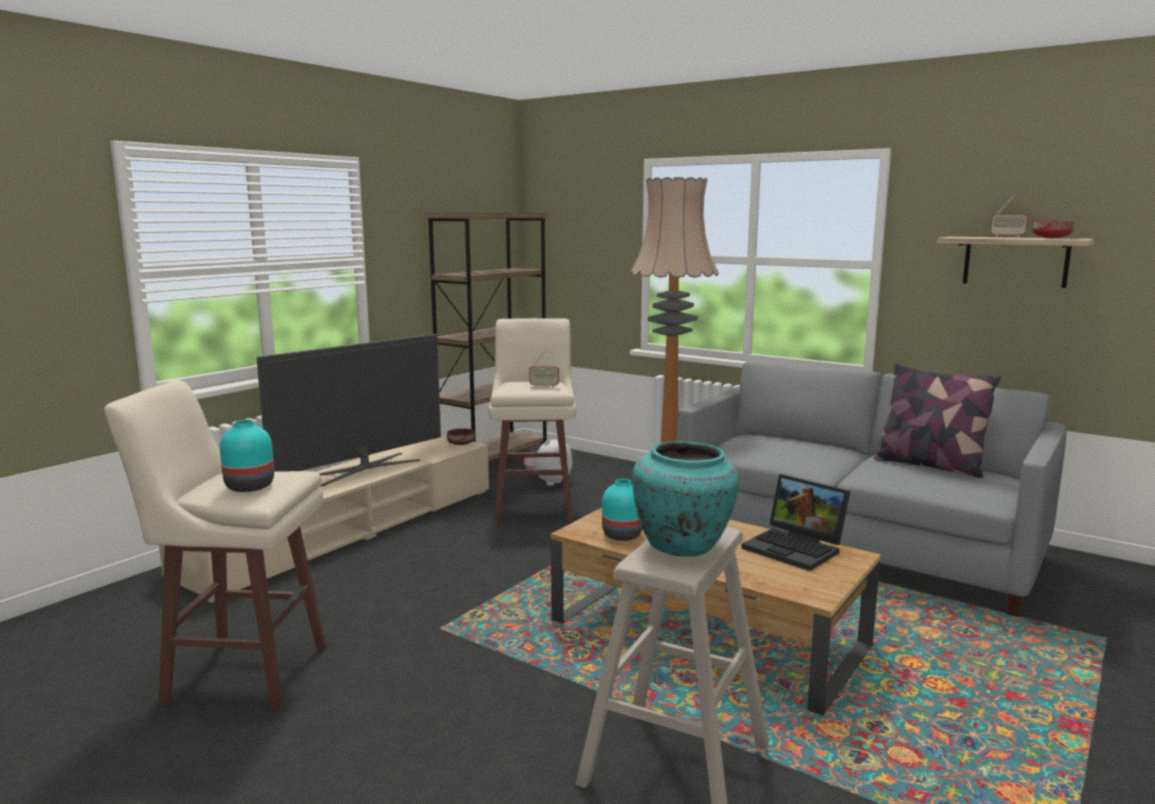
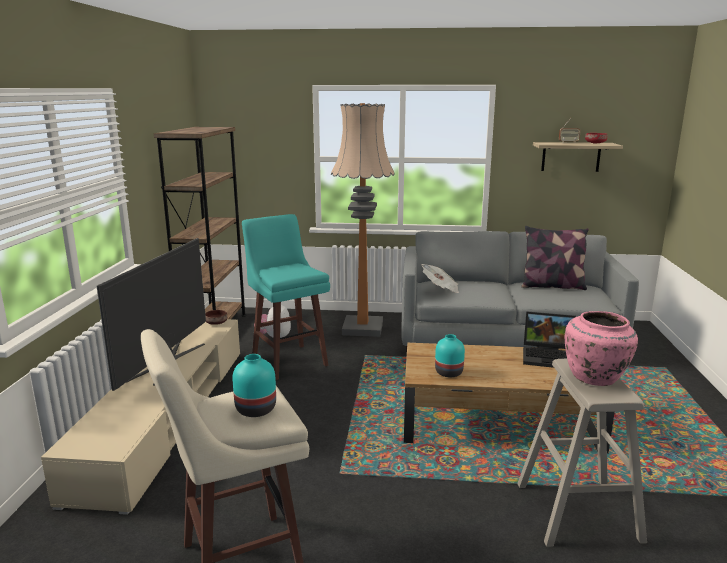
camera: 30 degrees left, 5 degrees up
beige stool [489,318,576,523] -> turquoise stool [242,214,330,380]
radio [529,351,559,387] -> none
turquoise vase [632,441,739,557] -> pink vase [565,311,638,386]
none -> newspaper [422,264,459,293]

